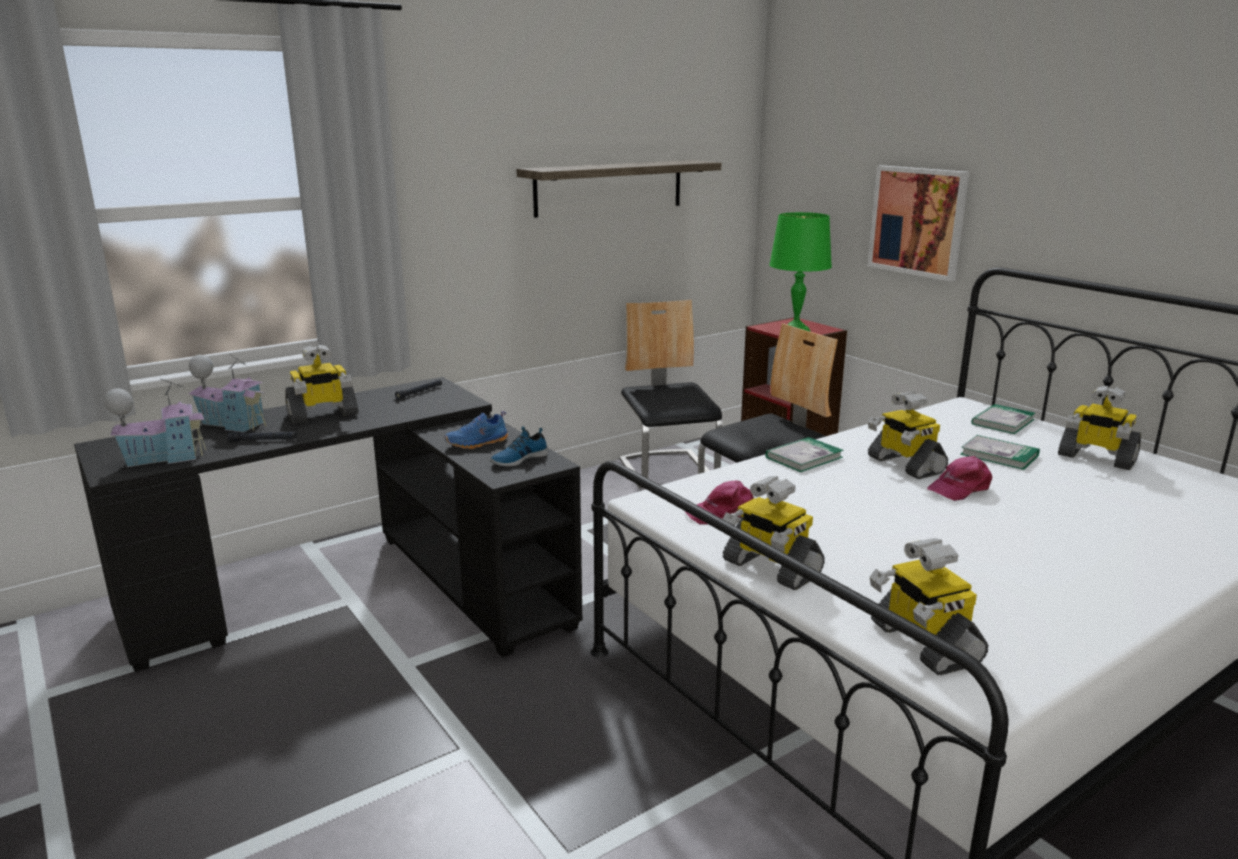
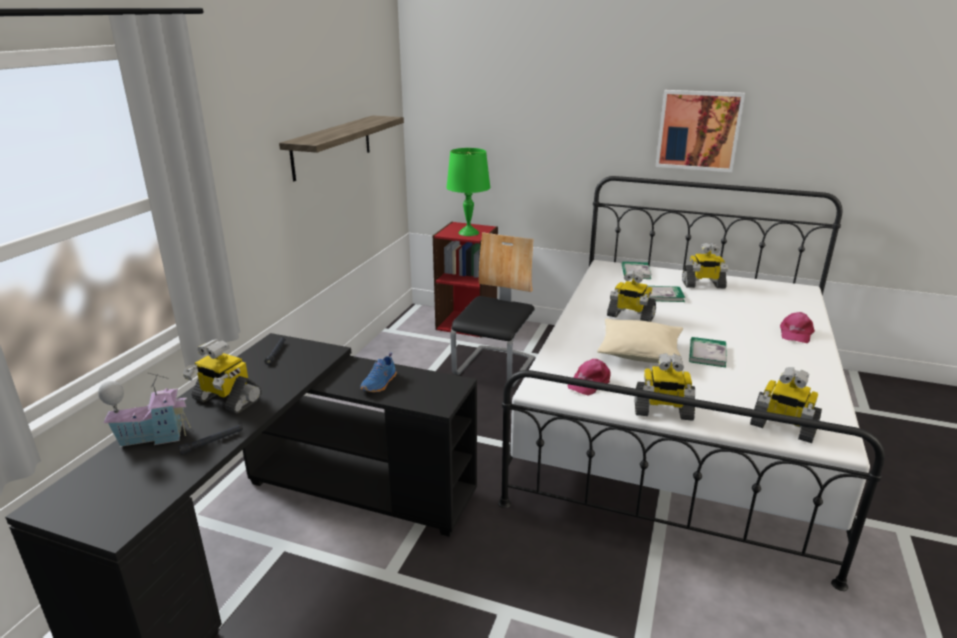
camera: 35 degrees left, 5 degrees up
toy house [104,379,206,467] -> none
toy robot [285,344,358,424] -> toy robot turned 90 degrees clockwise [183,339,262,414]
shoe [490,426,548,466] -> none
chair [620,300,723,488] -> none
book [765,437,844,472] -> book moved to [689,337,727,367]
picture [867,165,969,282] -> picture moved to [655,90,745,172]
pink cap [927,456,992,501] -> pink cap moved to [780,312,815,343]
none -> beige pillow [597,318,683,363]

